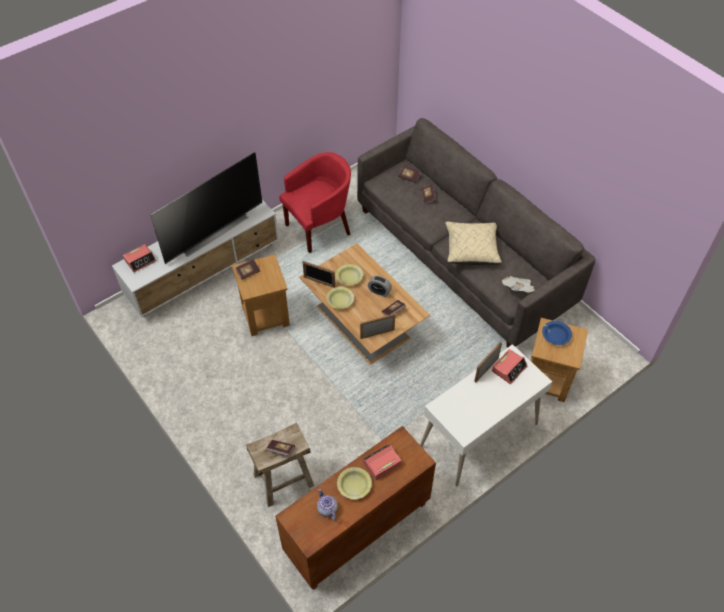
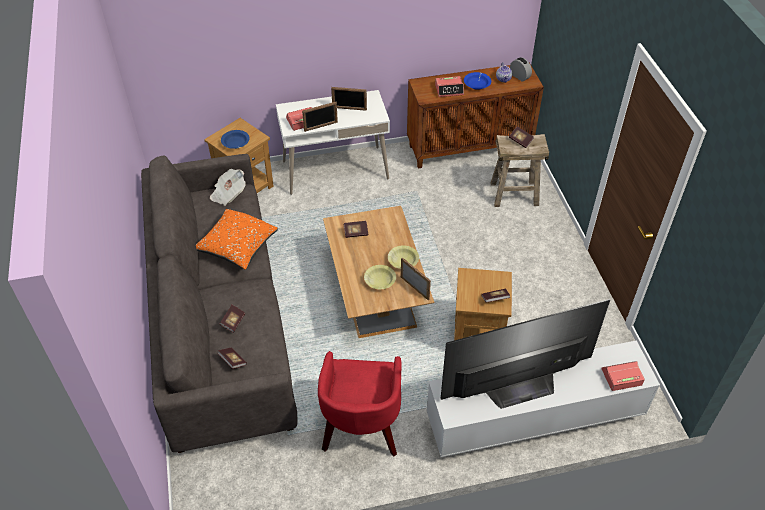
camera: 155 degrees left, 5 degrees down
red armchair [279,152,351,253] -> red armchair turned 75 degrees counterclockwise [318,351,402,456]
yellow bowl [337,467,372,499] -> blue bowl [464,72,491,90]
picture frame [360,314,395,339] -> picture frame moved to [331,87,367,111]
alarm clock [368,275,392,297] -> alarm clock moved to [510,57,532,82]
beige pillow [445,222,502,265] -> orange pillow [196,209,278,270]

